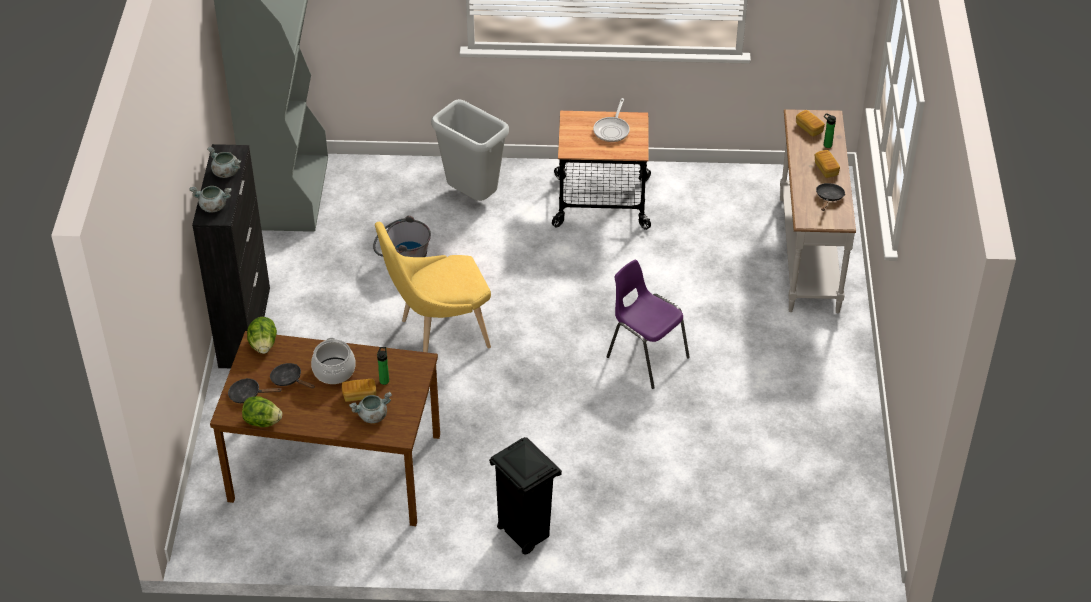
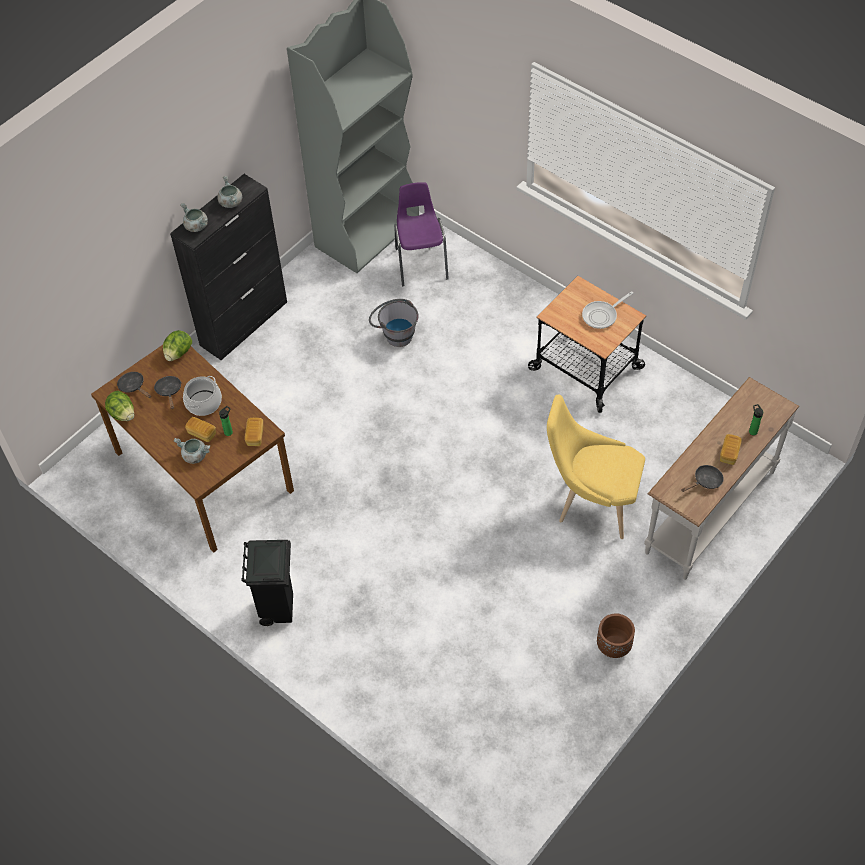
camera: 40 degrees right, 10 degrees up
yellow chair [375,222,491,353] -> yellow chair moved to [547,395,645,539]
grey trash can [431,99,509,201] -> none
purple chair [606,260,690,389] -> purple chair moved to [394,182,449,286]
bread [796,110,825,137] -> bread moved to [245,418,263,446]
none -> brown planter [597,613,635,658]

